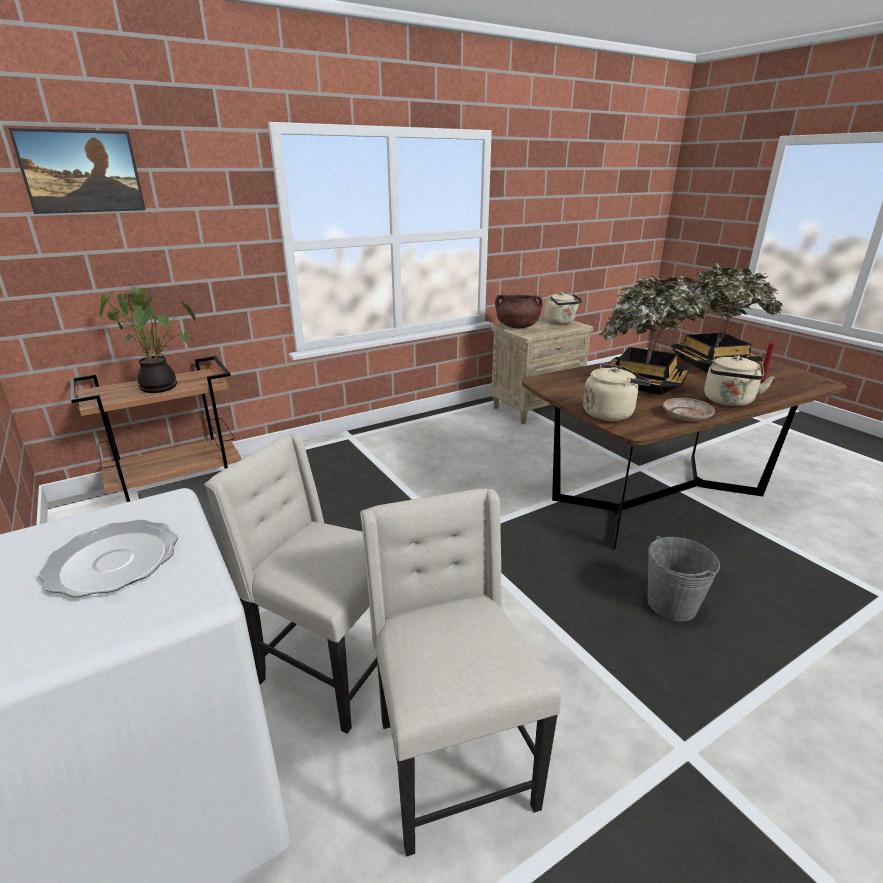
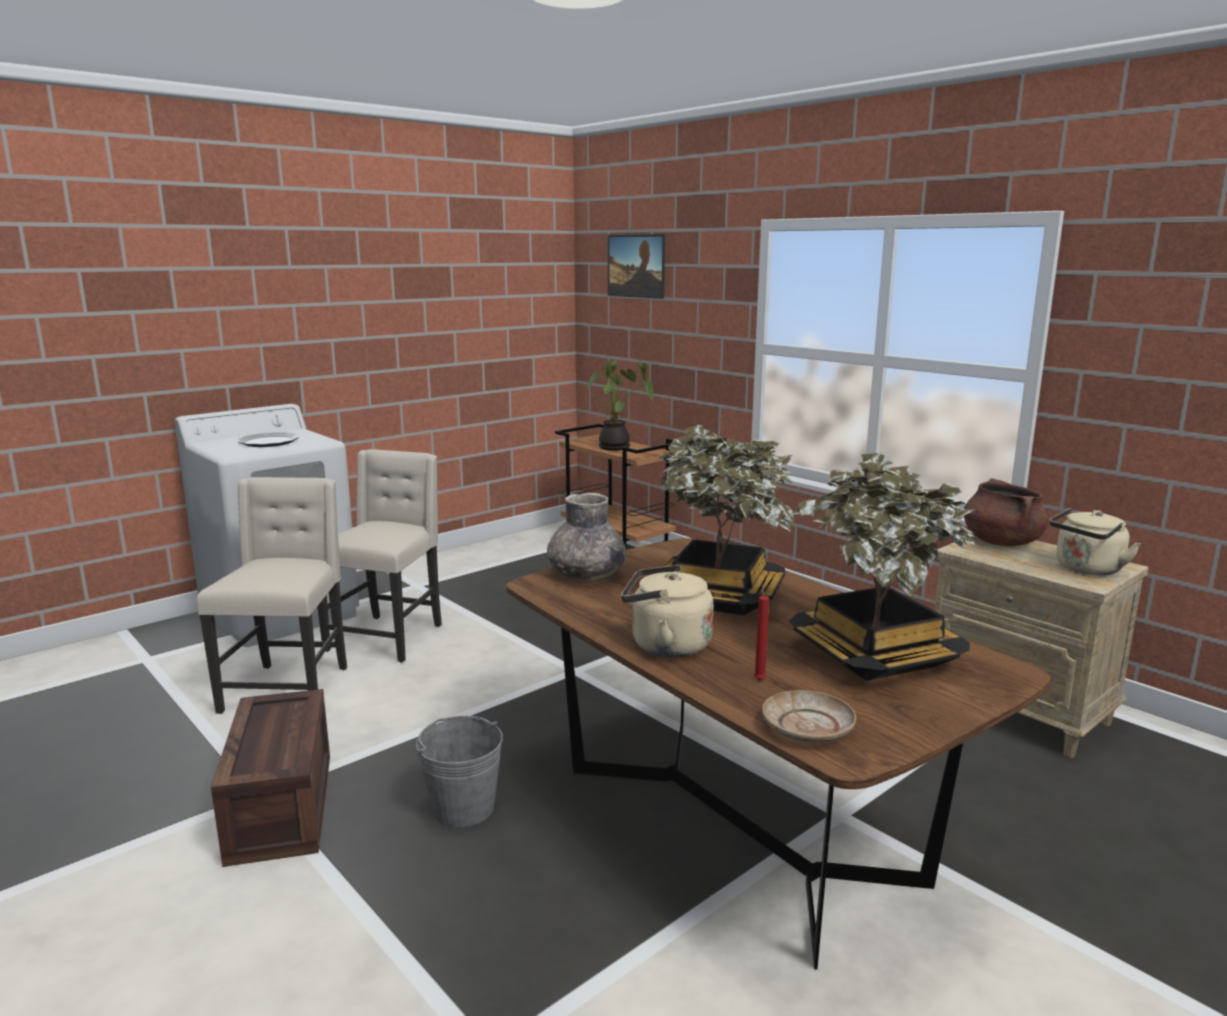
camera: 80 degrees right, 10 degrees down
beige chair [360,488,562,857] -> beige chair turned 60 degrees counterclockwise [196,477,347,714]
beige kettle [583,364,651,421] -> grey vase [547,493,626,580]
beige plate [663,398,715,421] -> beige plate moved to [762,690,856,743]
none -> crate [211,689,330,867]

